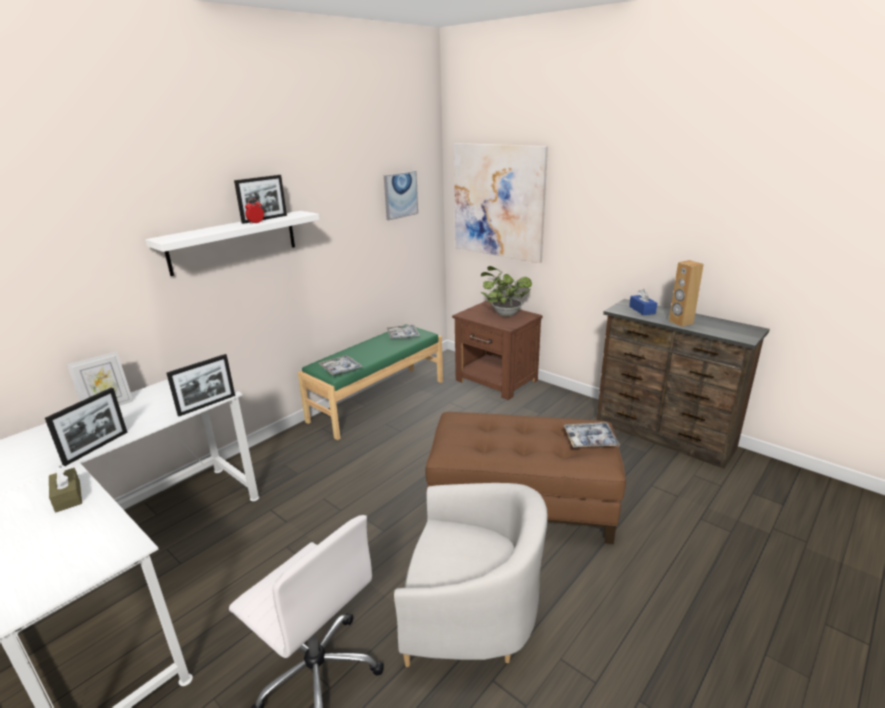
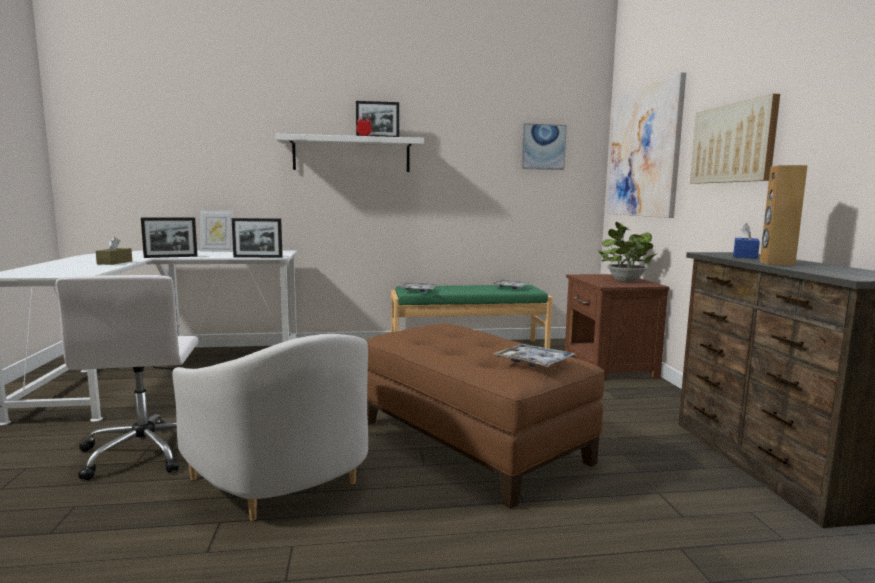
camera: 40 degrees right, 15 degrees down
none -> picture [690,94,780,184]

